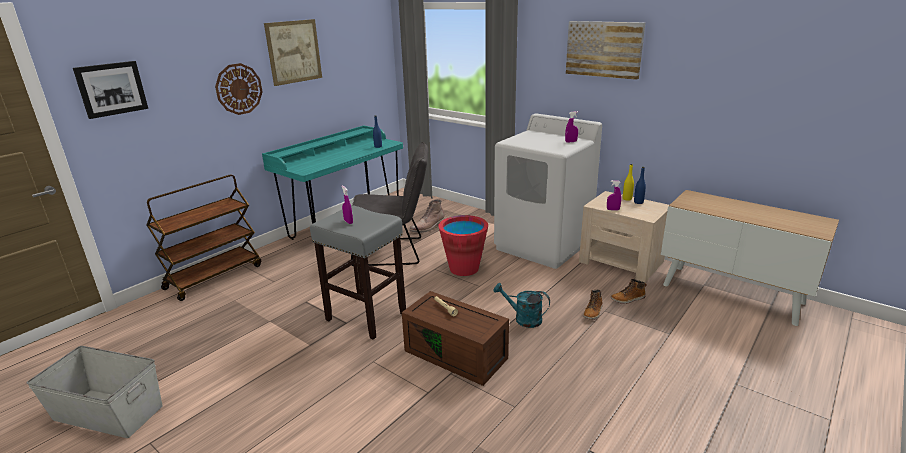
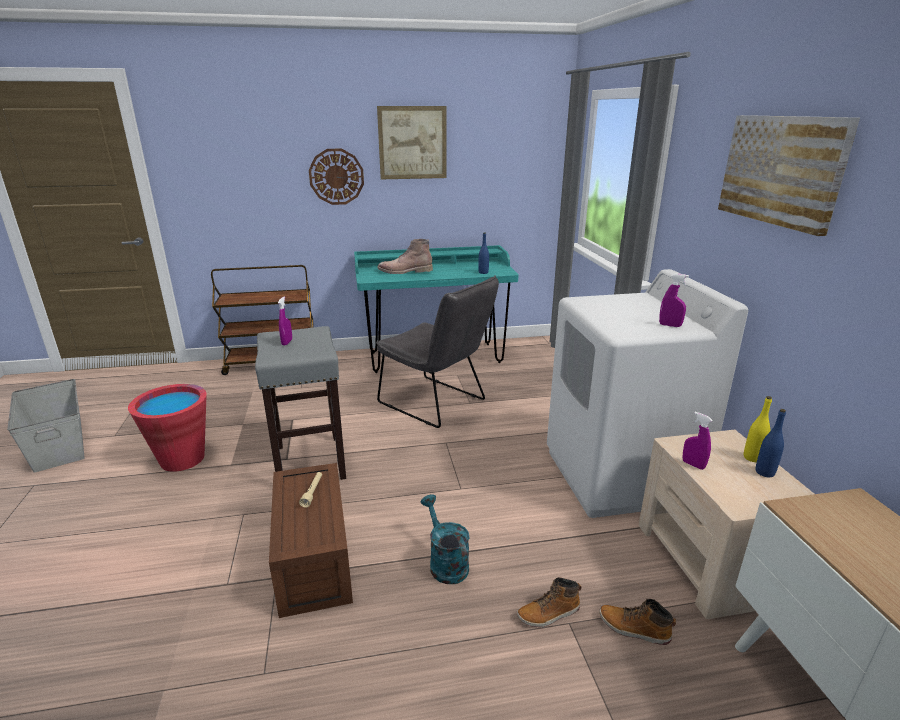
camera: 40 degrees right, 0 degrees up
picture [73,61,148,119] -> none
brown boot [409,199,445,233] -> brown boot moved to [377,239,433,274]
red bucket [439,215,488,276] -> red bucket moved to [128,384,207,472]

